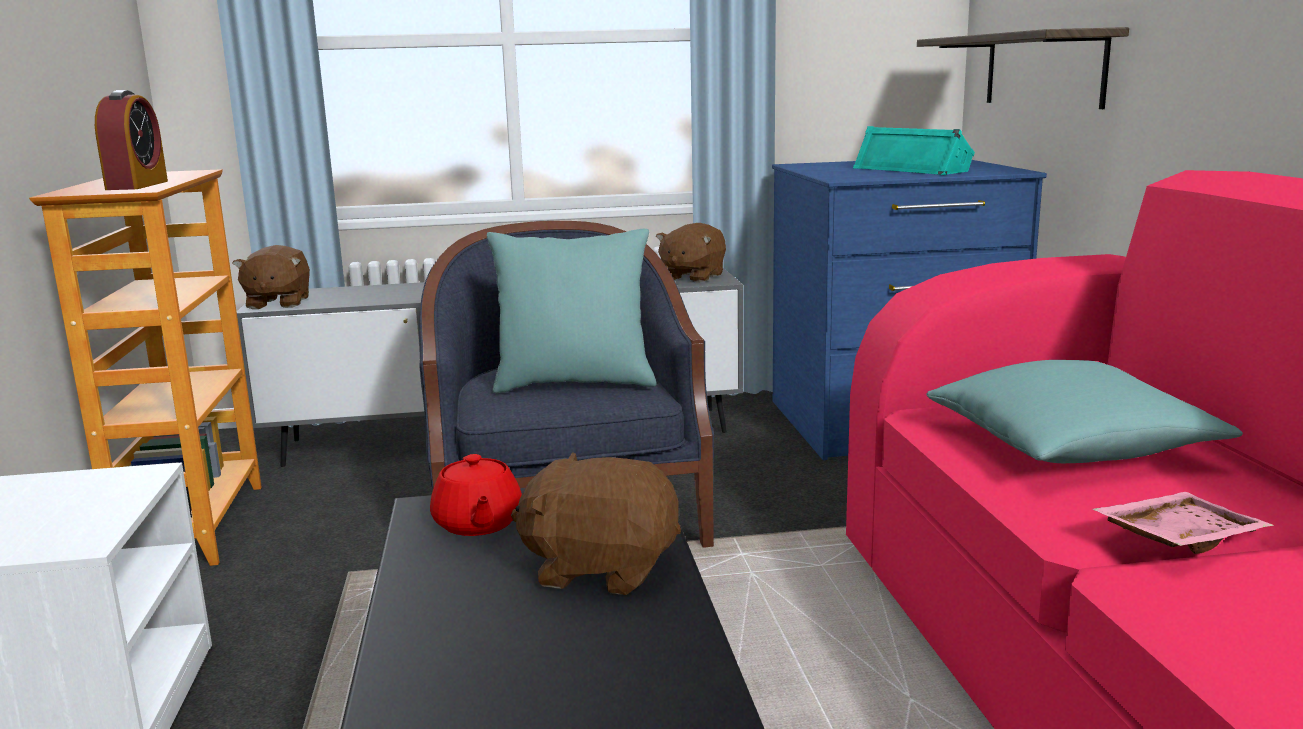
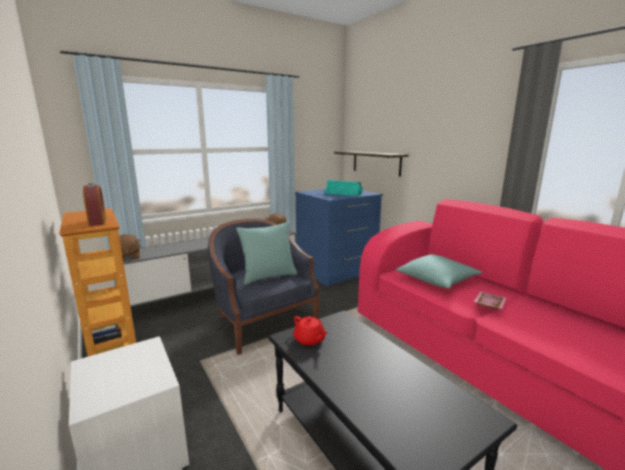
camera: 25 degrees left, 0 degrees up
brown plush toy [511,452,681,595] -> none

